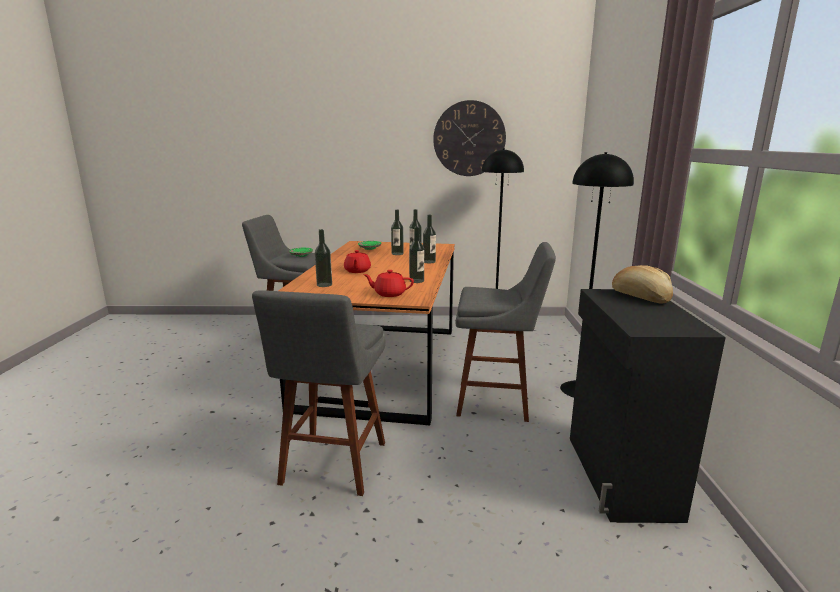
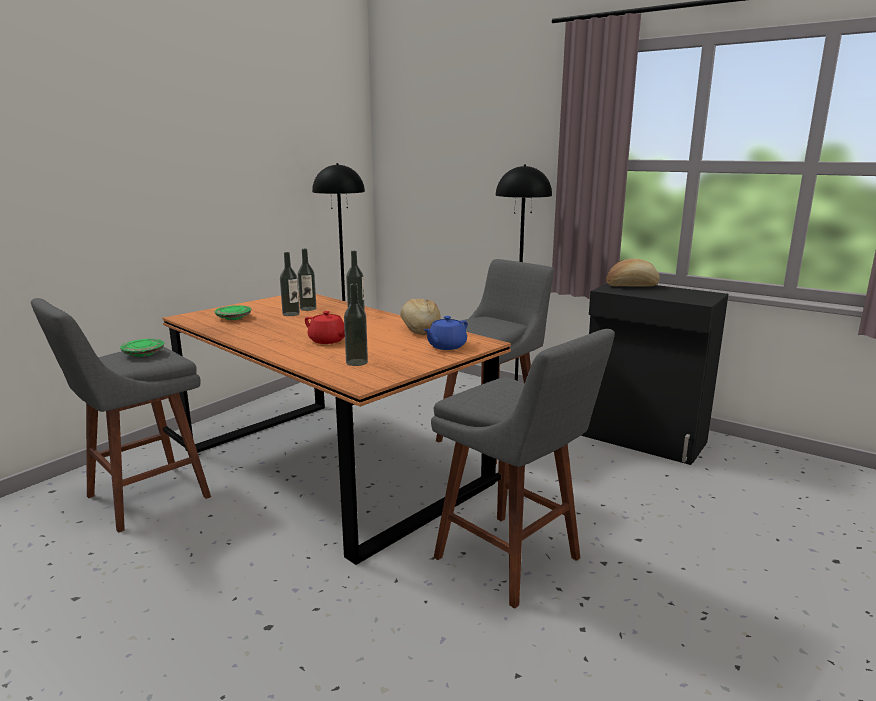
camera: 55 degrees left, 0 degrees up
red teapot [363,270,414,297] -> blue teapot [423,316,468,350]
bottle [409,227,424,283] -> bread [400,299,441,335]
wall clock [433,100,506,176] -> none

